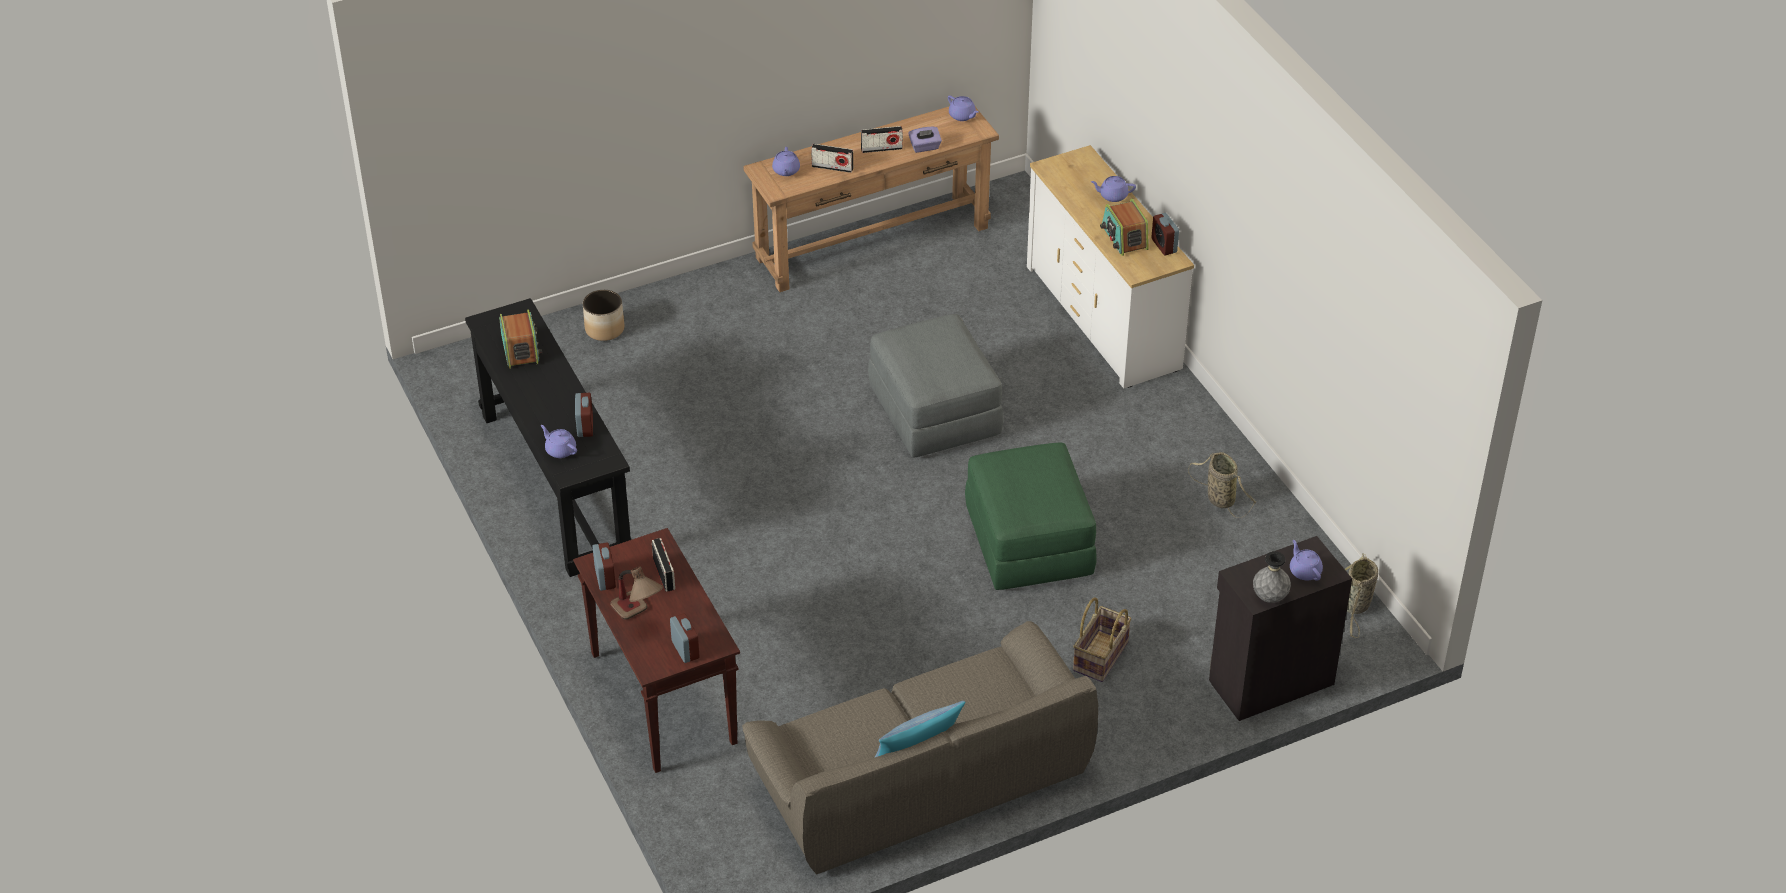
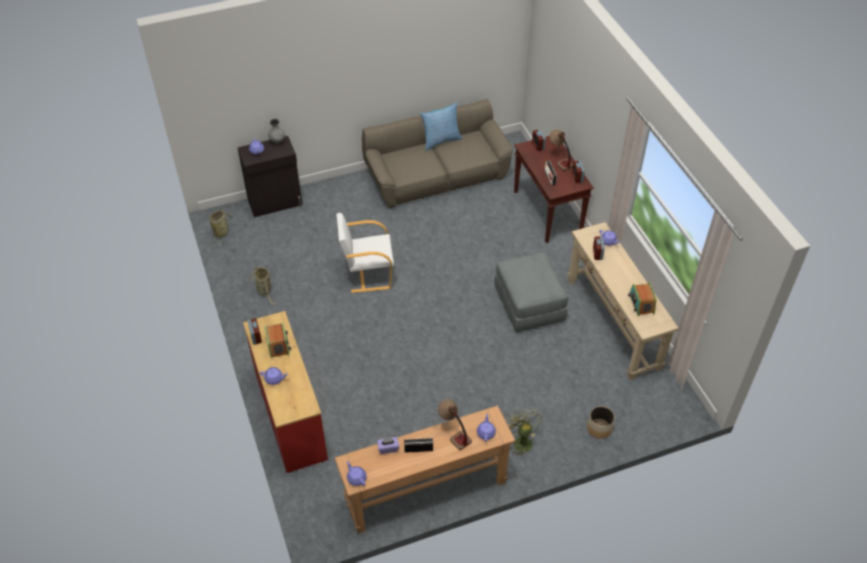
camera: 175 degrees left, 5 degrees up
black console table [465,298,632,577] -> beige console table [568,222,679,380]
radio [811,144,853,173] -> table lamp [438,399,472,450]
grey ottoman [868,314,1004,458] -> grey ottoman moved to [494,252,568,332]
green ottoman [965,443,1097,590] -> white armchair [336,213,394,293]
white dresser [1027,145,1194,388] -> red dresser [243,311,328,473]
basket [1073,597,1131,682] -> none
none -> green fan [505,407,542,458]

